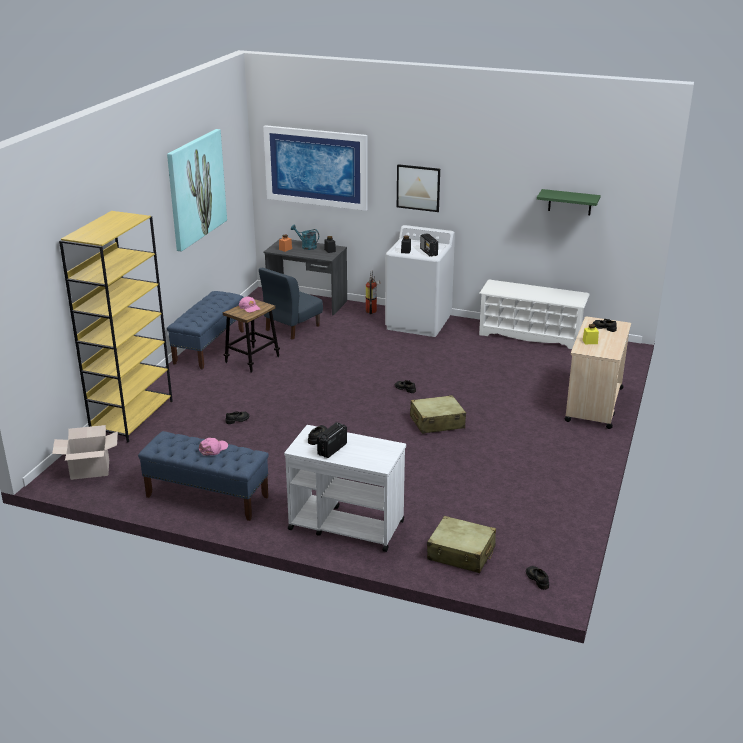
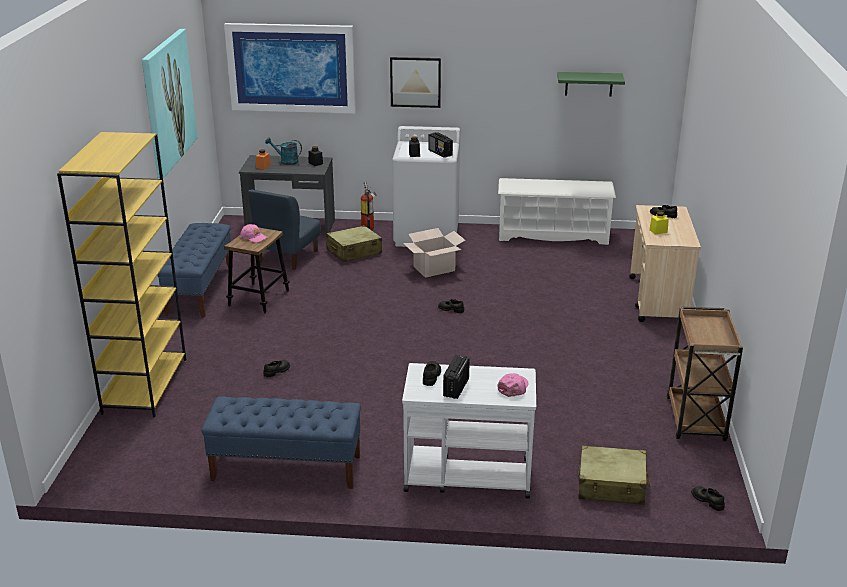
camera: 15 degrees left, 0 degrees up
cardboard box [52,425,118,480] -> cardboard box moved to [403,228,465,278]
pink cap [199,438,228,455] -> pink cap moved to [497,373,529,397]
beige suitcase [410,395,466,434] -> beige suitcase moved to [326,225,382,262]
none -> brown cart [667,306,743,441]

